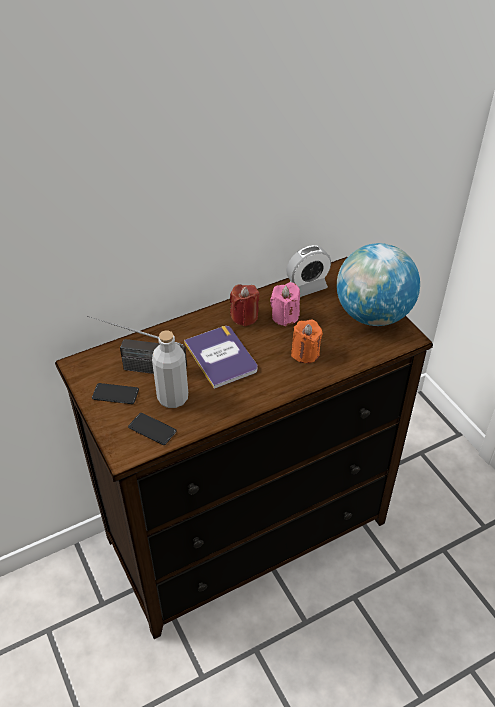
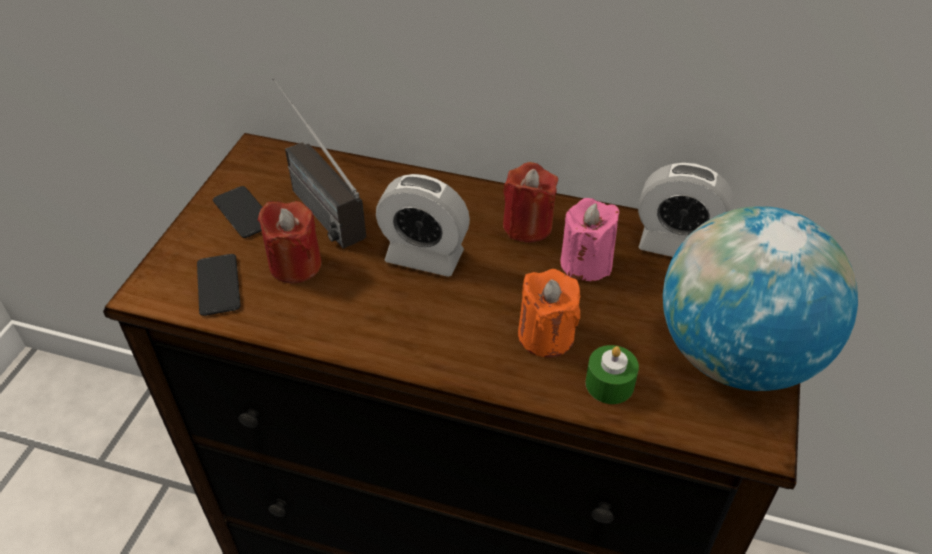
camera: 45 degrees right, 0 degrees up
grey bottle [152,331,188,408] -> red candle [258,201,322,284]
book [184,326,258,389] -> alarm clock [376,174,470,277]
none -> green candle [585,345,639,404]

